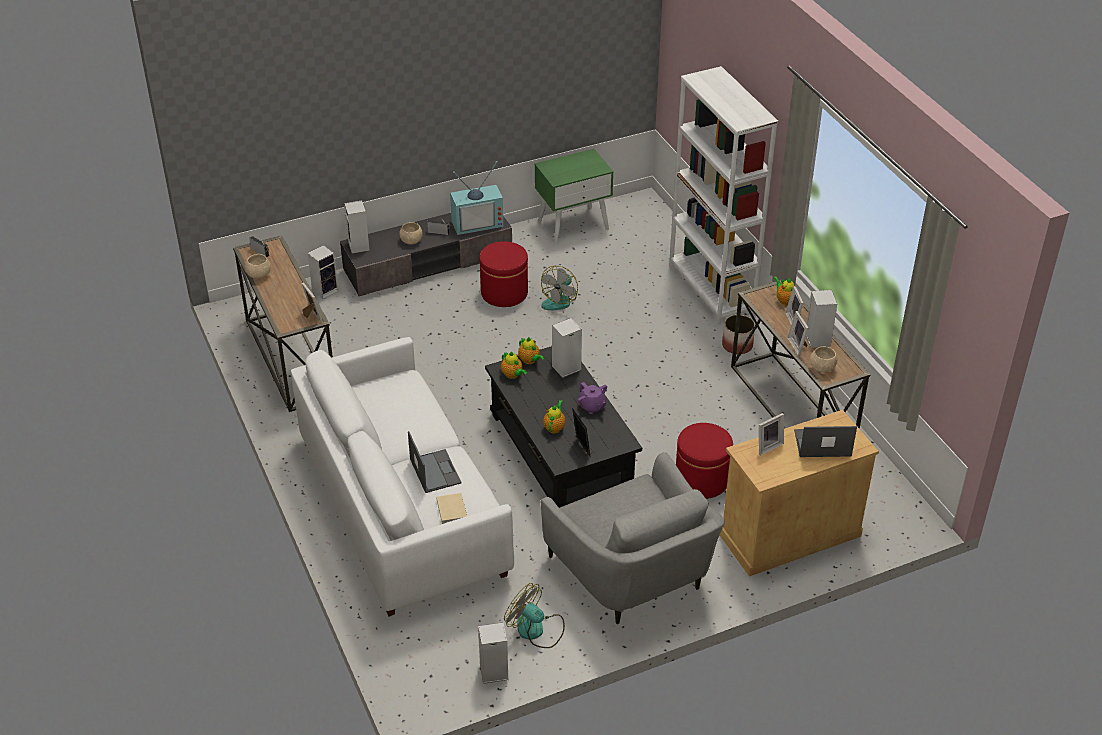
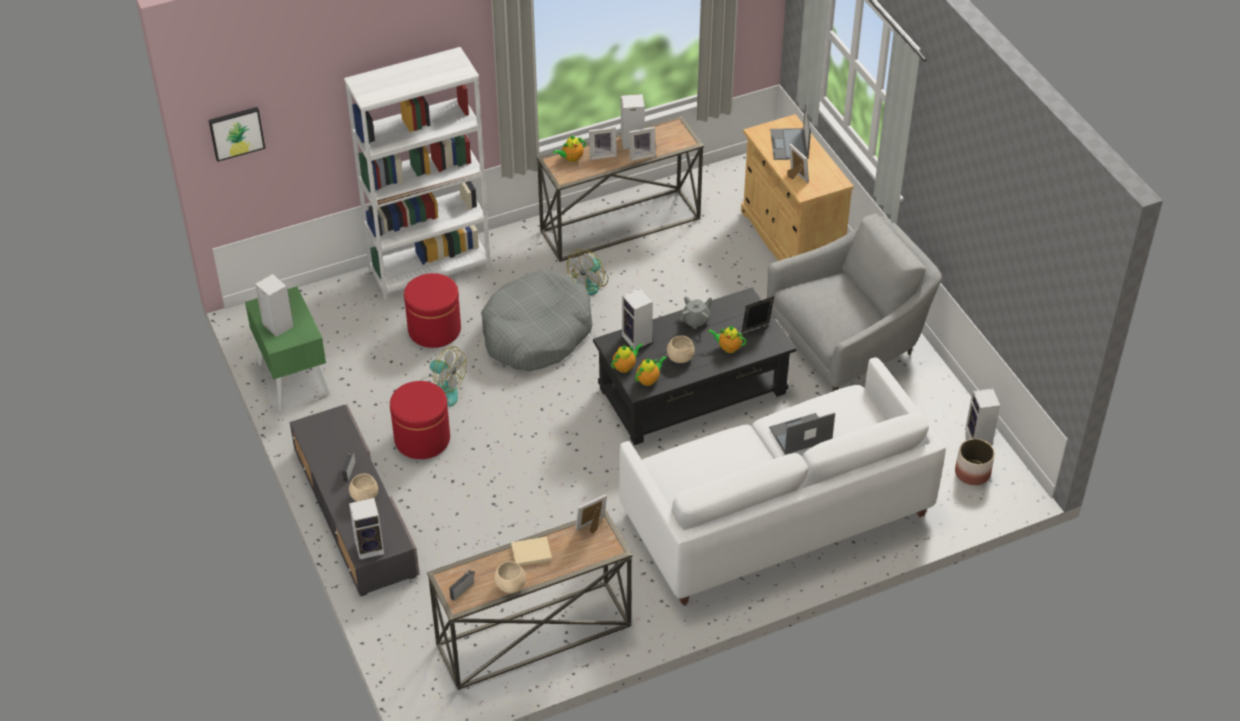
camera: 90 degrees left, 5 degrees up
speaker [307,245,339,299] -> speaker moved to [255,274,294,337]
beige book [436,493,467,524] -> beige book moved to [511,536,552,566]
television [450,161,503,235] -> none
fan [504,583,565,648] -> fan moved to [567,250,609,296]
purple teapot [578,382,607,414] -> grey teapot [680,296,712,329]
red ottoman [676,423,733,499] -> red ottoman moved to [404,273,461,348]
planter [722,315,755,354] -> planter moved to [955,439,995,485]
beige bowl [810,346,837,373] -> beige bowl moved to [667,335,695,363]
none -> picture [209,107,265,162]
none -> grey dog bed [481,269,593,371]

